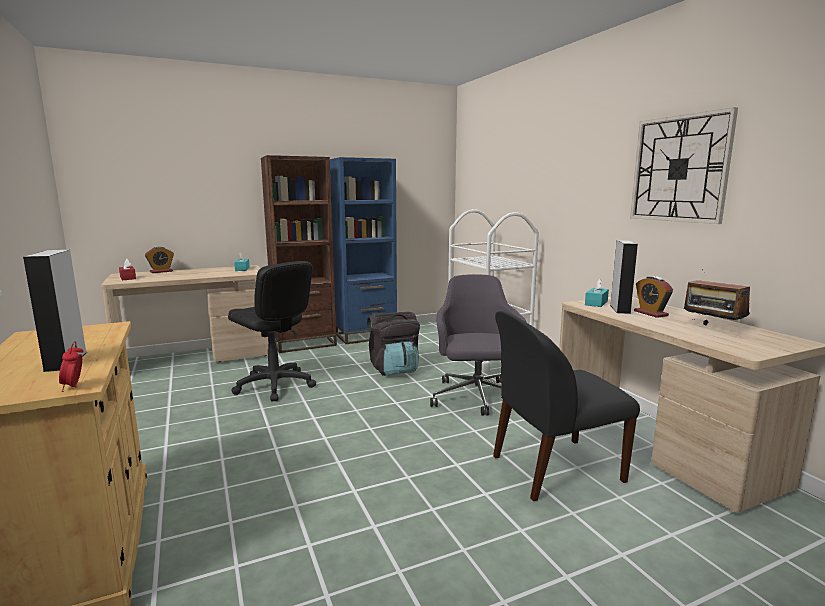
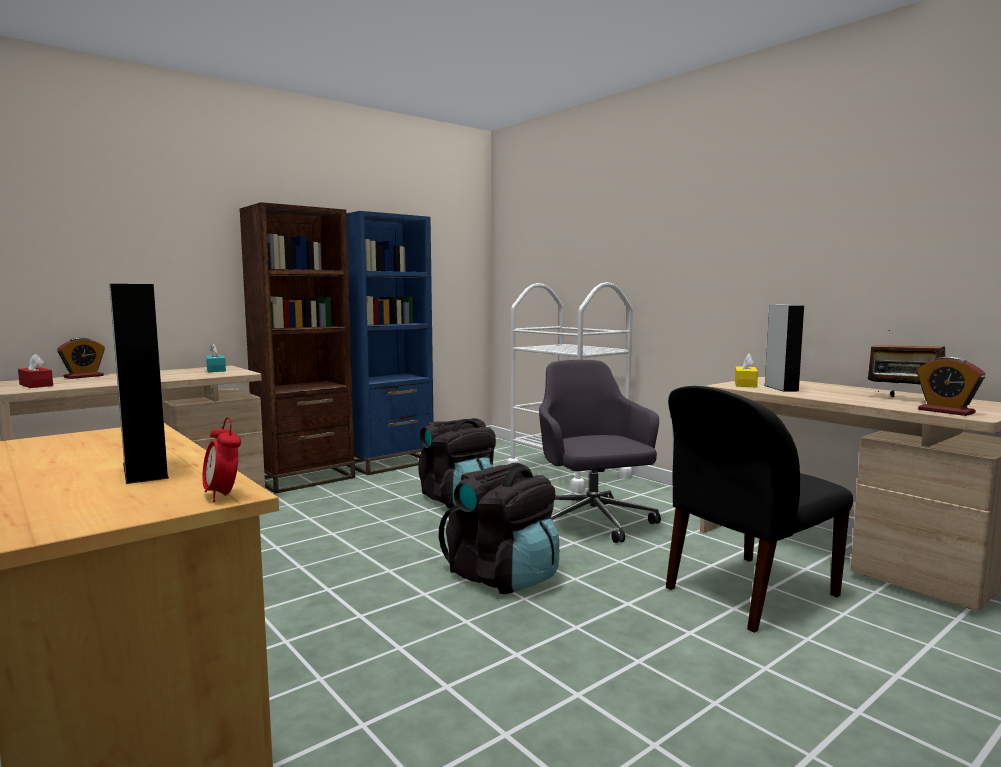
camera: 15 degrees left, 5 degrees down
black office chair [228,261,316,402] -> none
turquoise tissue box [585,279,609,307] -> yellow tissue box [735,354,758,388]
wall clock [630,107,738,224] -> none
alarm clock [634,276,673,318] -> alarm clock moved to [917,356,985,416]
none -> black backpack [439,463,559,594]

